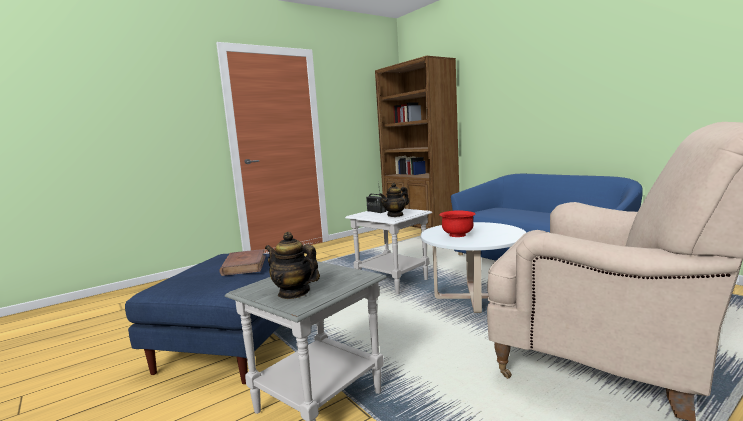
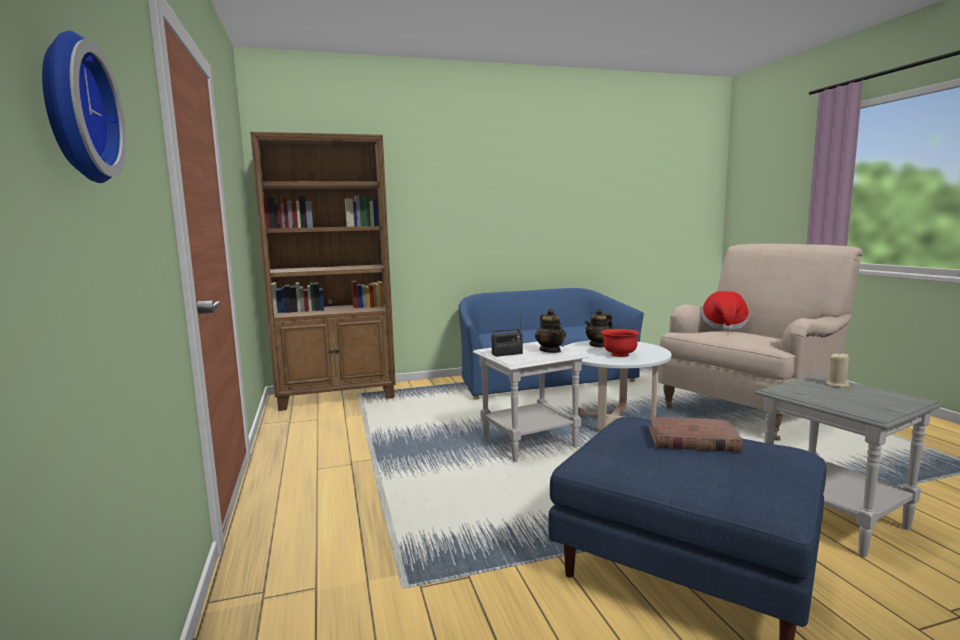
camera: 70 degrees left, 0 degrees up
teapot [265,232,320,299] -> teapot moved to [585,309,612,347]
none -> wall clock [42,31,126,183]
none -> hat [701,291,749,331]
none -> beige candle [826,352,849,387]

